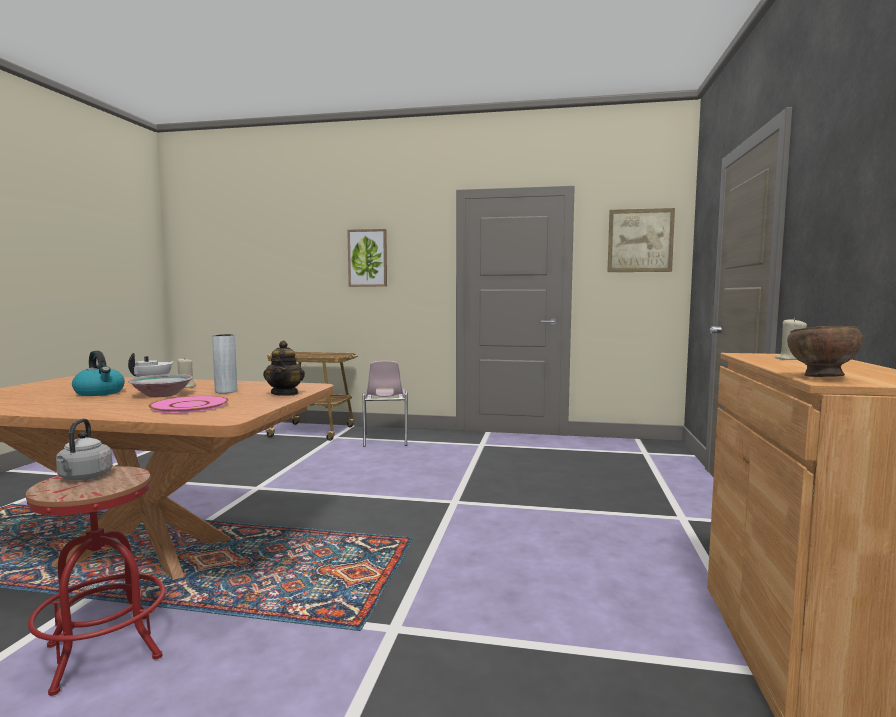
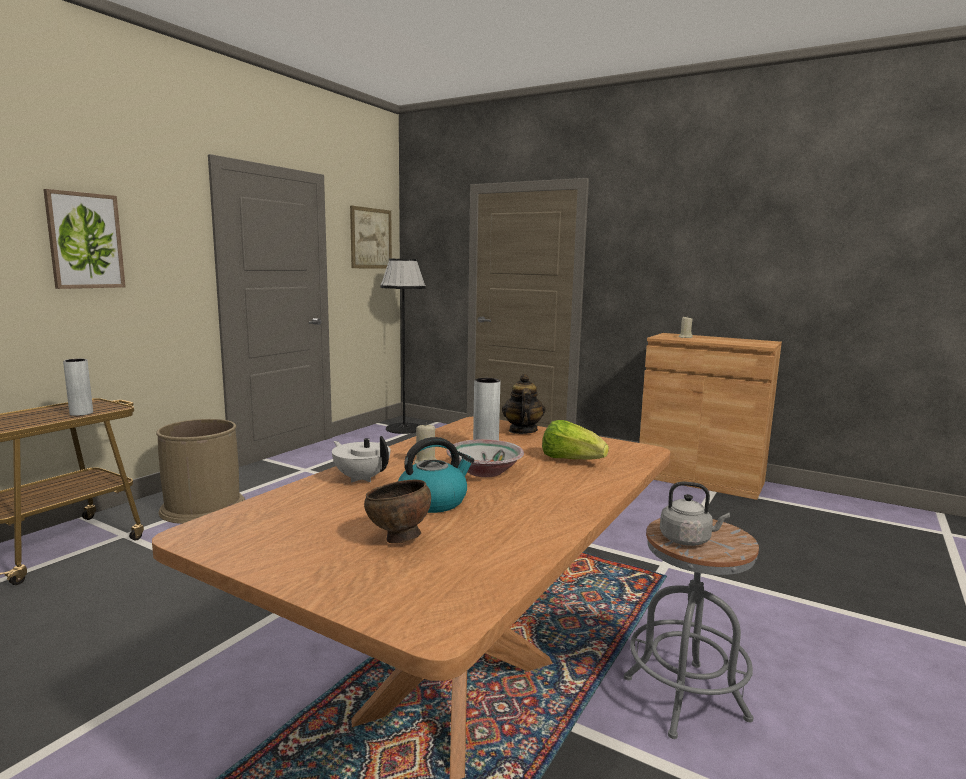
camera: 70 degrees left, 5 degrees up
red stool [26,466,166,696] -> grey stool [624,518,759,739]
pink plate [149,396,228,413] -> lettuce [542,420,609,459]
teapot [263,341,305,396] -> teapot turned 105 degrees counterclockwise [502,374,546,434]
pink chair [363,361,408,447] -> brown trash can [156,419,245,524]
brown bowl [787,326,863,377] -> brown bowl moved to [364,479,431,543]
none -> grey vase [63,359,93,416]
none -> black floor lamp [380,259,426,434]

